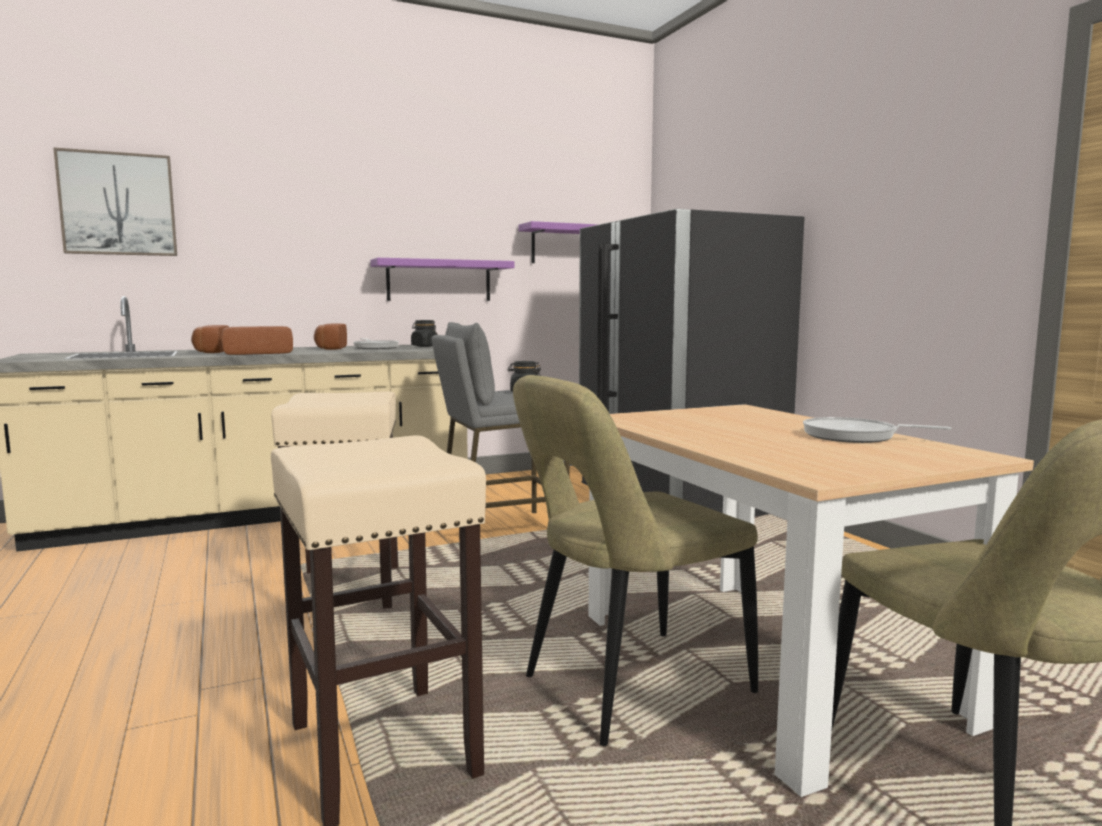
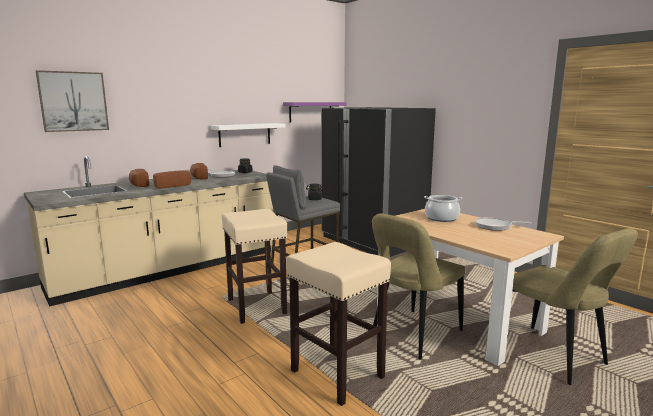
camera: 15 degrees left, 5 degrees up
purple shelf [370,258,514,301] -> white shelf [210,123,286,147]
none -> cooking pot [424,195,463,222]

